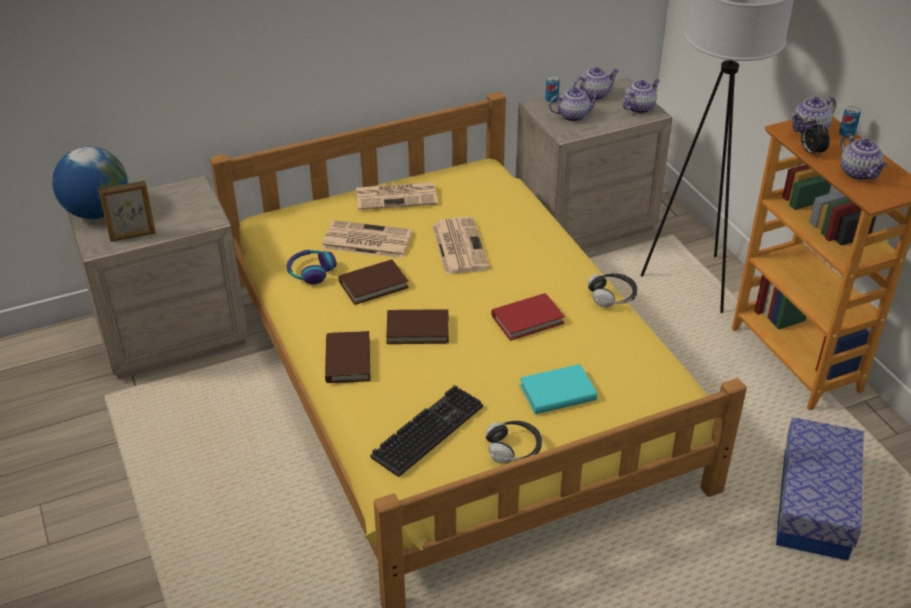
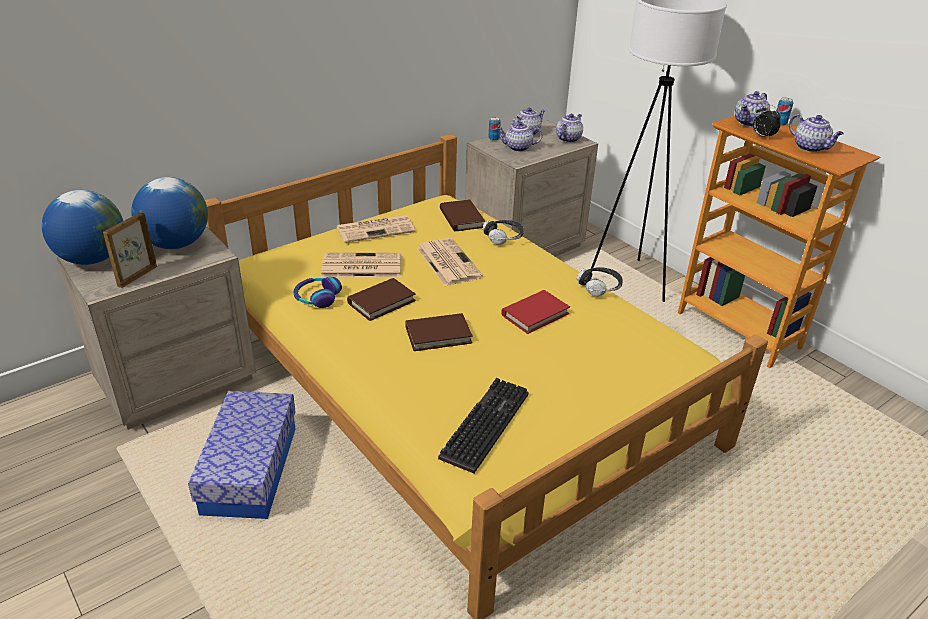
camera: 15 degrees left, 5 degrees down
picture frame [98,181,156,242] -> picture frame turned 150 degrees clockwise [103,212,157,288]
brown book [325,331,370,383] -> brown book moved to [440,199,485,231]
headphones [485,421,542,464] -> headphones moved to [482,220,524,245]
turquoise book [520,364,597,414] -> none
teapot [549,88,600,121] -> teapot turned 150 degrees counterclockwise [497,122,543,152]
storage box [776,417,864,561] -> storage box moved to [188,391,296,519]
none -> globe [131,177,208,249]

